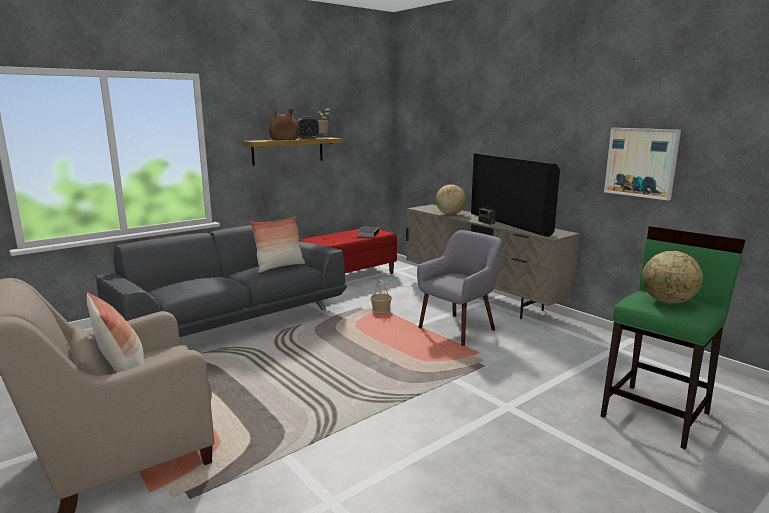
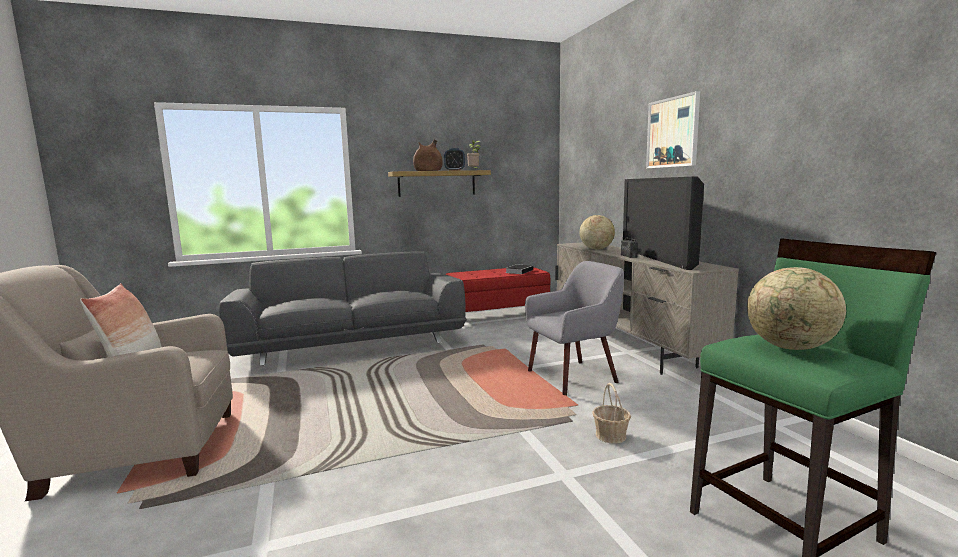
camera: 20 degrees right, 5 degrees down
pillow [250,216,305,273] -> none
basket [370,280,392,313] -> basket moved to [592,383,631,444]
picture [604,128,681,201] -> picture moved to [646,91,700,169]

